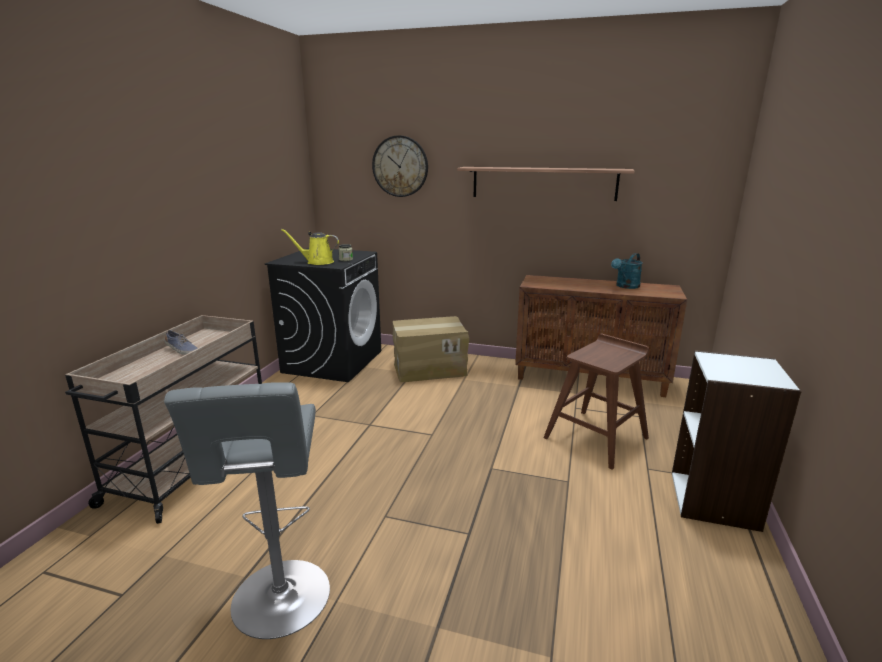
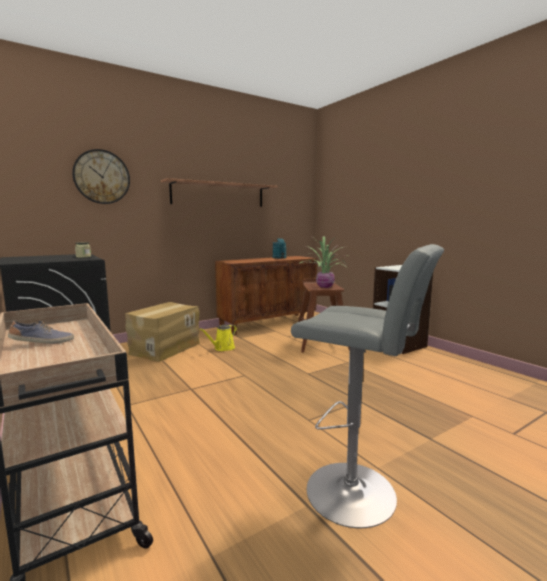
camera: 50 degrees left, 10 degrees down
yellow watering can [281,229,339,265] -> yellow watering can moved to [200,325,237,351]
none -> potted plant [298,236,347,288]

